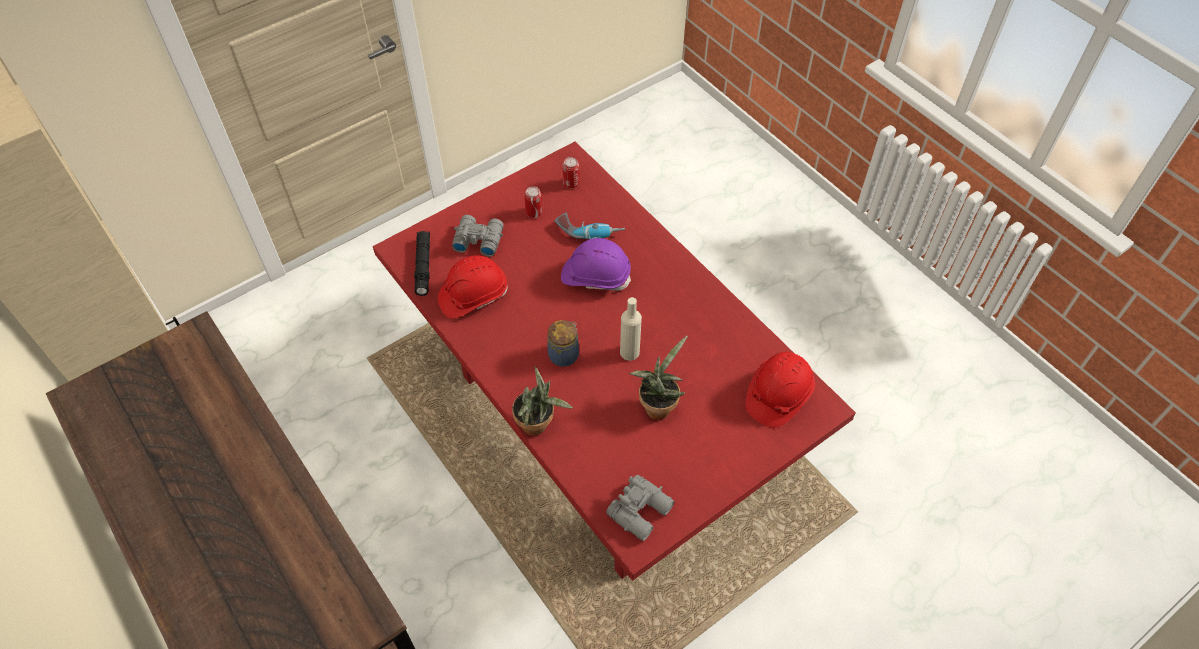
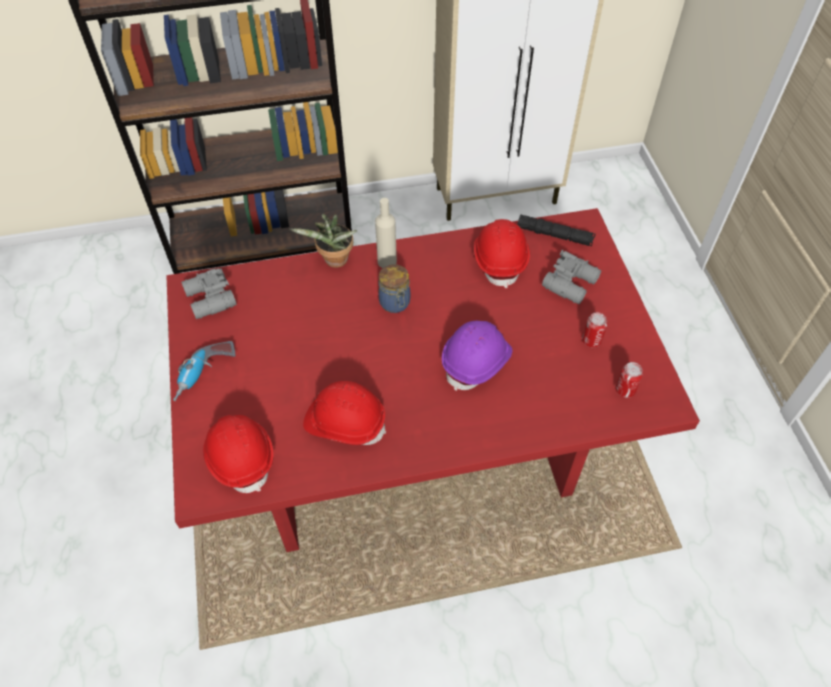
camera: 115 degrees right, 0 degrees up
power drill [555,212,625,239] -> power drill moved to [173,341,236,401]
beige bottle [620,297,642,361] -> beige bottle moved to [375,198,397,268]
potted plant [629,336,688,420] -> none
none -> red hard hat [303,381,386,445]

